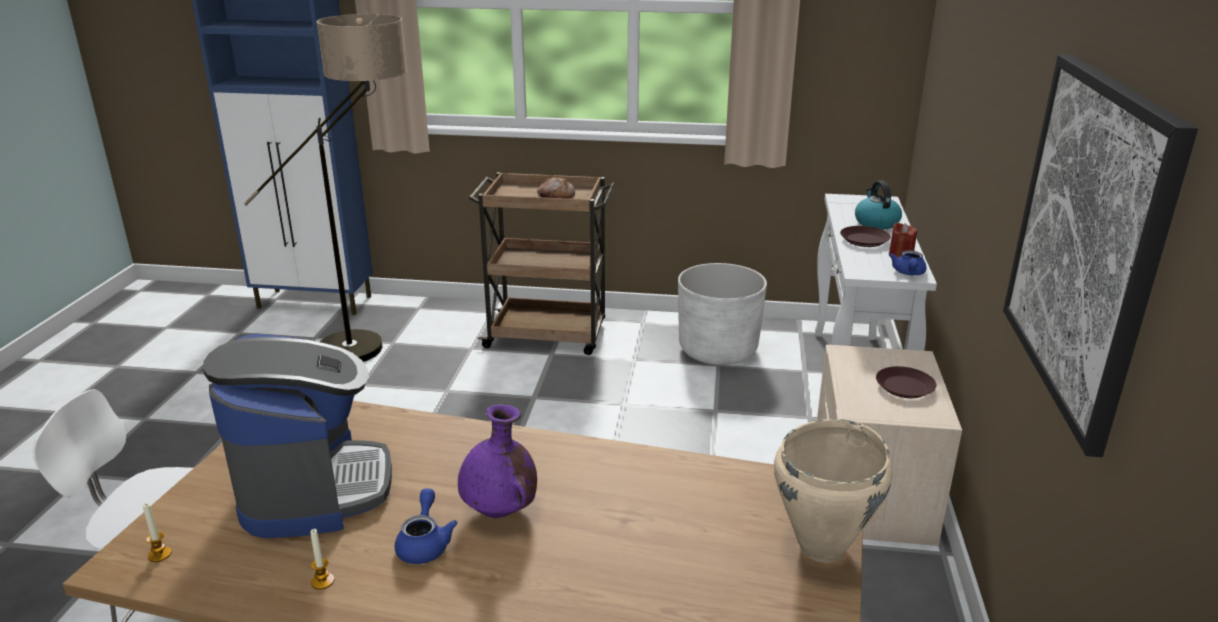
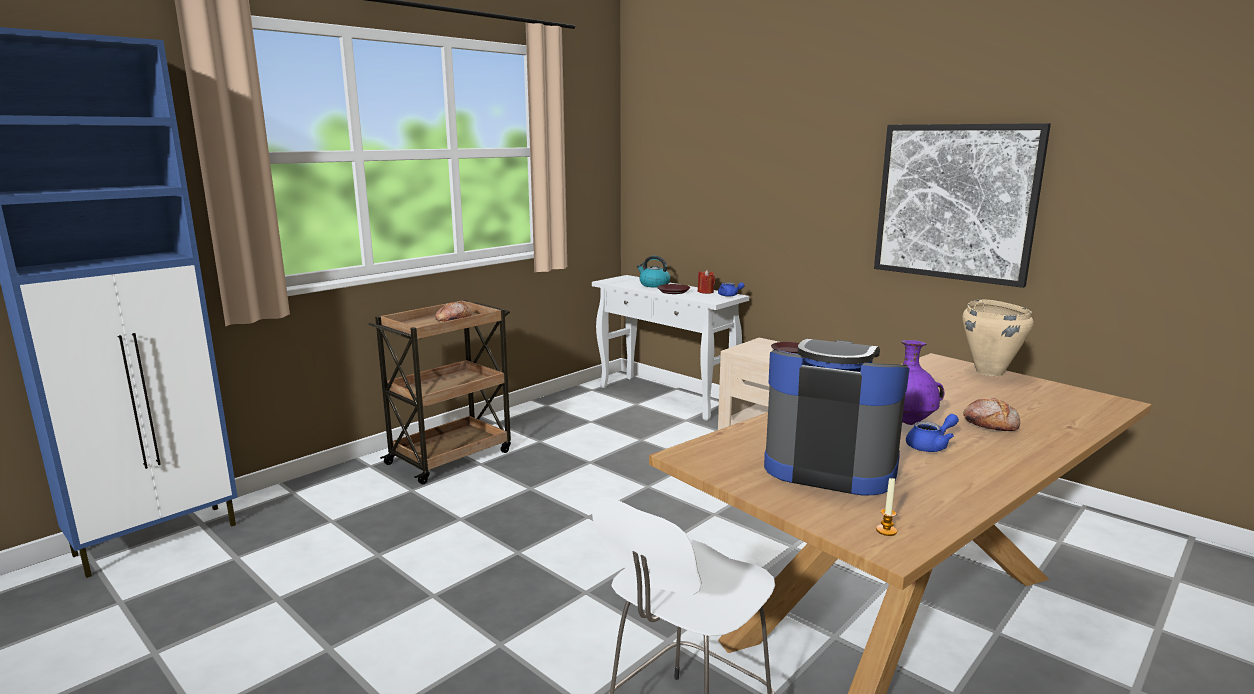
camera: 55 degrees left, 10 degrees down
floor lamp [244,14,407,362] -> none
candle [310,529,334,590] -> none
blue teapot [395,488,458,564] -> blue teapot turned 120 degrees clockwise [906,414,959,452]
white planter [678,263,767,365] -> none
none -> bread [963,398,1020,431]

